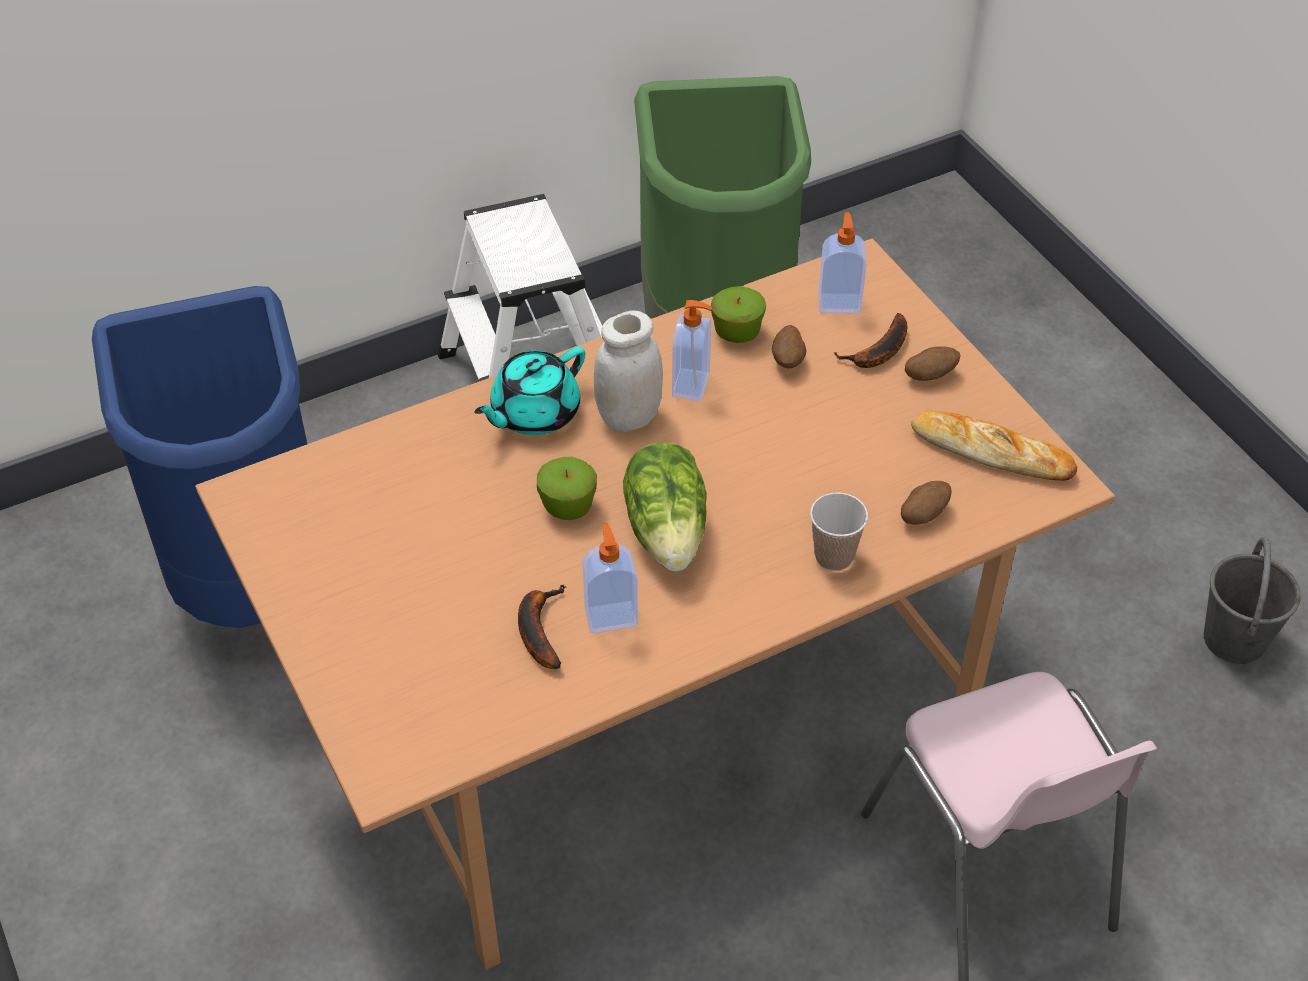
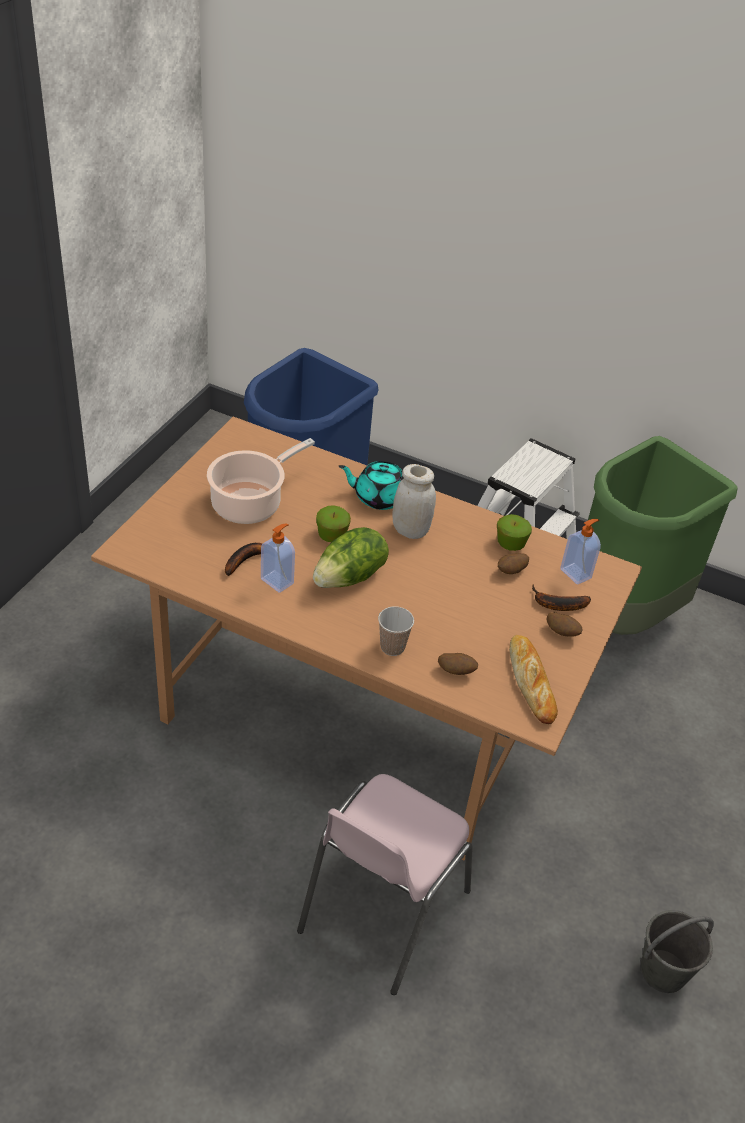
camera: 50 degrees right, 5 degrees down
soap dispenser [672,300,712,401] -> none
none -> cooking pot [207,438,315,524]

